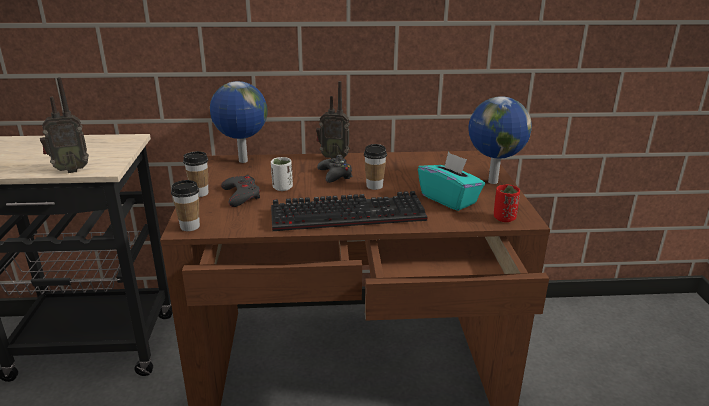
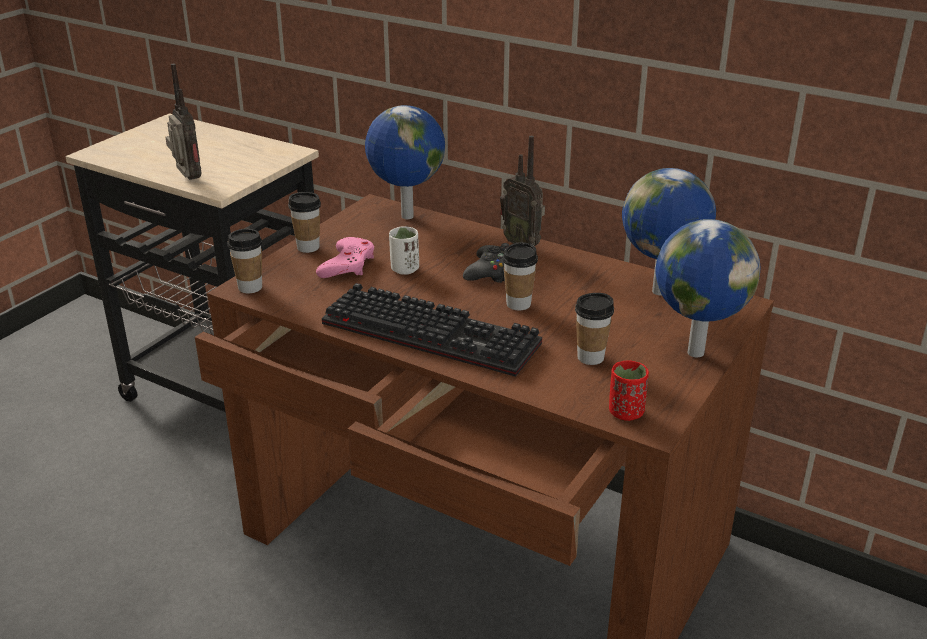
camera: 35 degrees right, 5 degrees up
radio [40,77,89,173] -> radio turned 135 degrees counterclockwise [165,64,202,180]
grey game controller [221,175,260,207] -> pink game controller [316,237,374,278]
turquoise tissue box [418,152,485,211] -> cup [575,293,614,365]
none -> globe [622,168,716,295]

